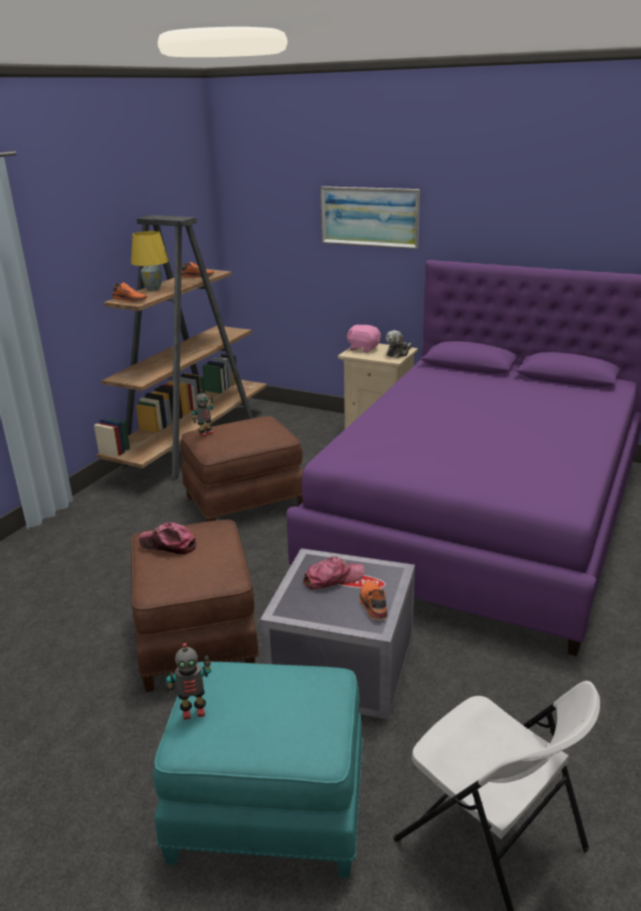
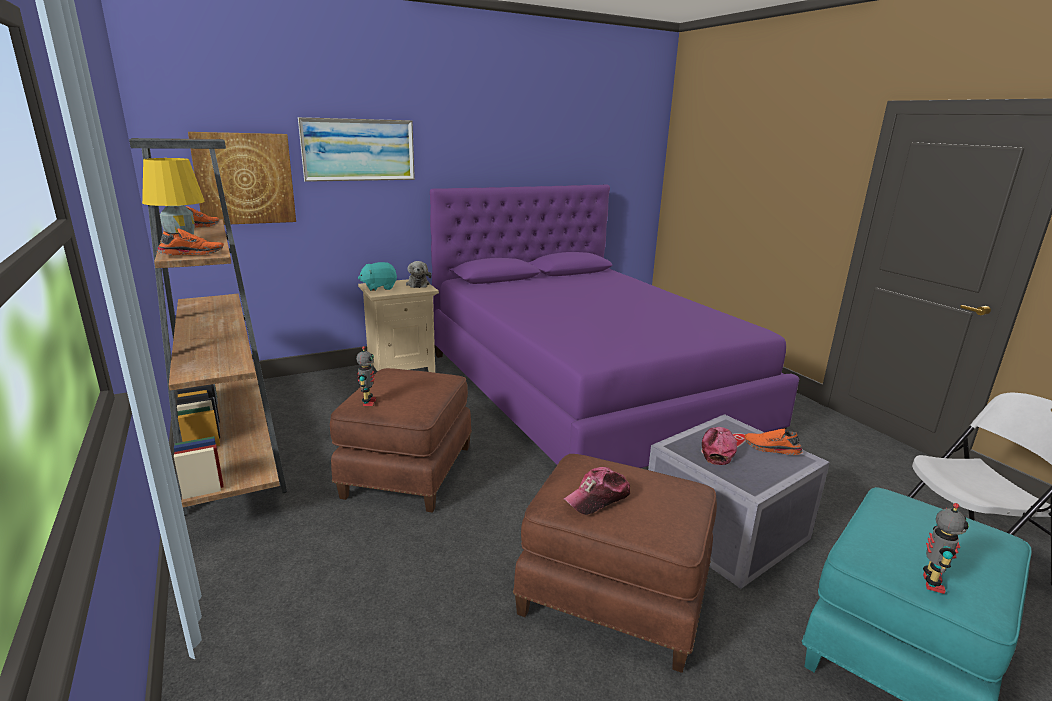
camera: 55 degrees left, 5 degrees down
pink plush toy [347,324,381,352] -> turquoise plush toy [358,262,397,291]
none -> picture [188,132,296,225]

